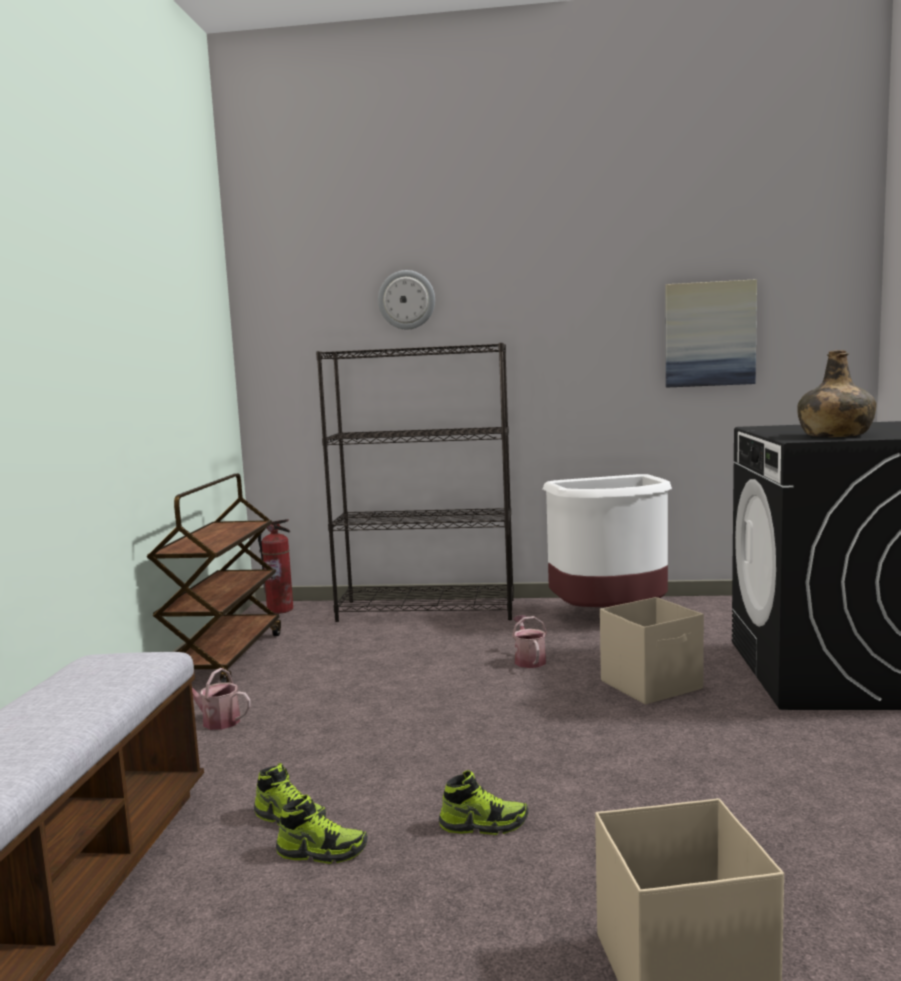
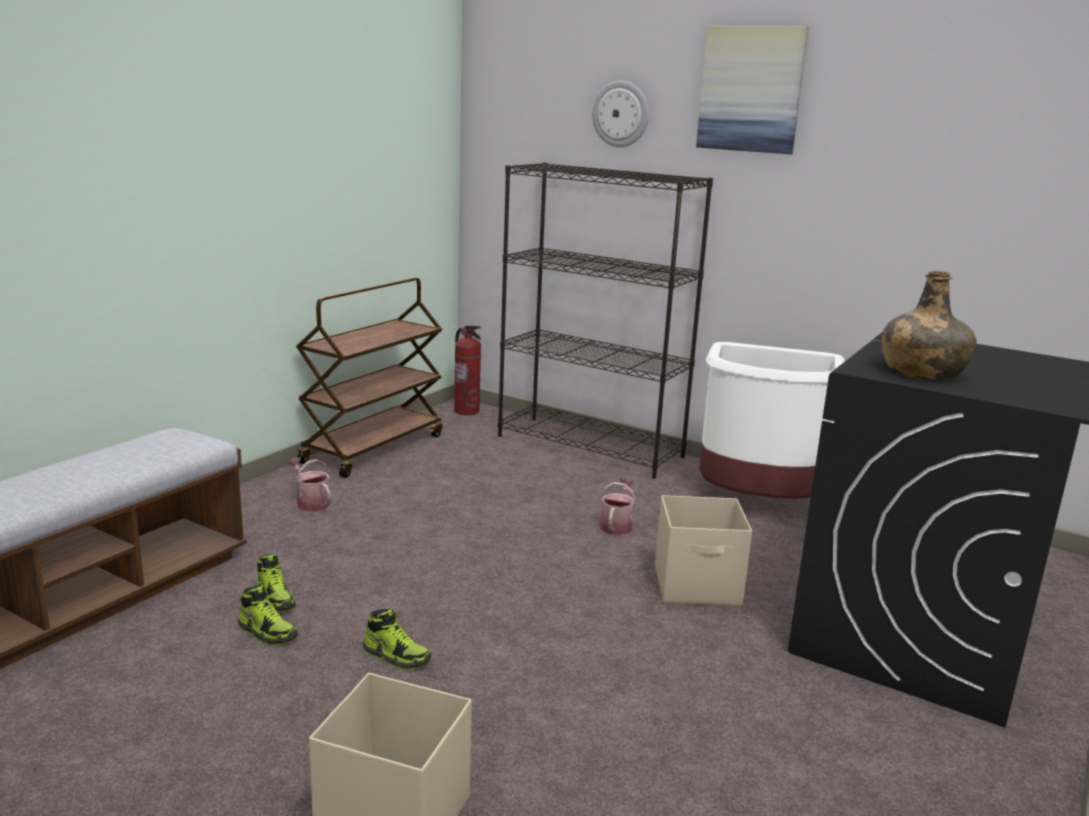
camera: 25 degrees right, 10 degrees up
picture [666,279,757,388] -> picture moved to [696,26,809,154]

